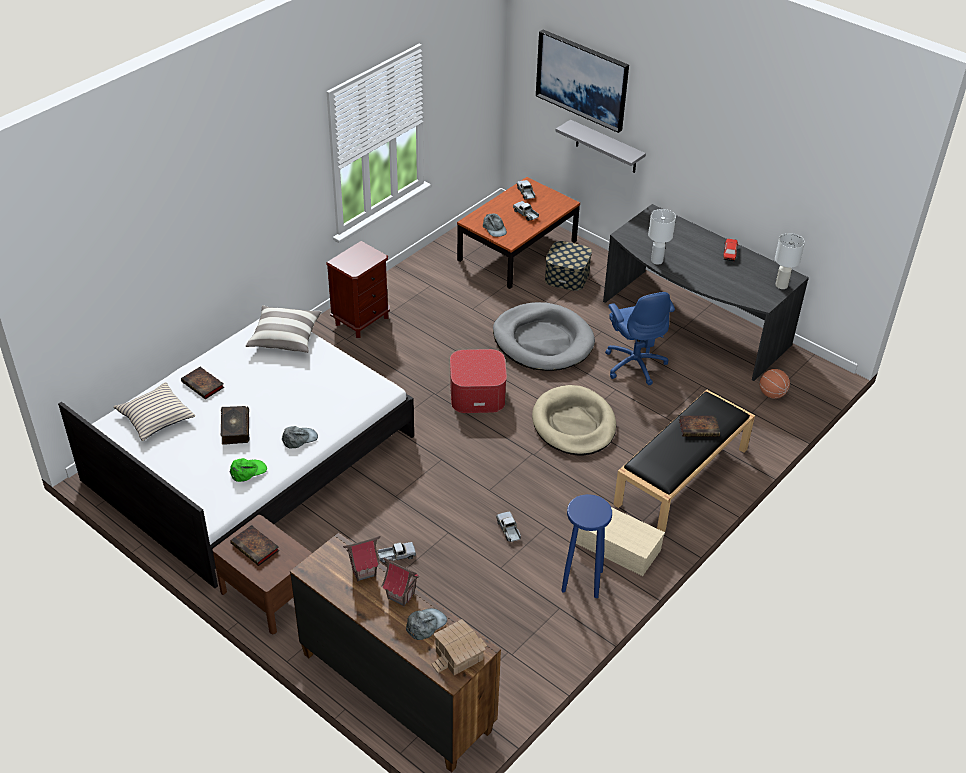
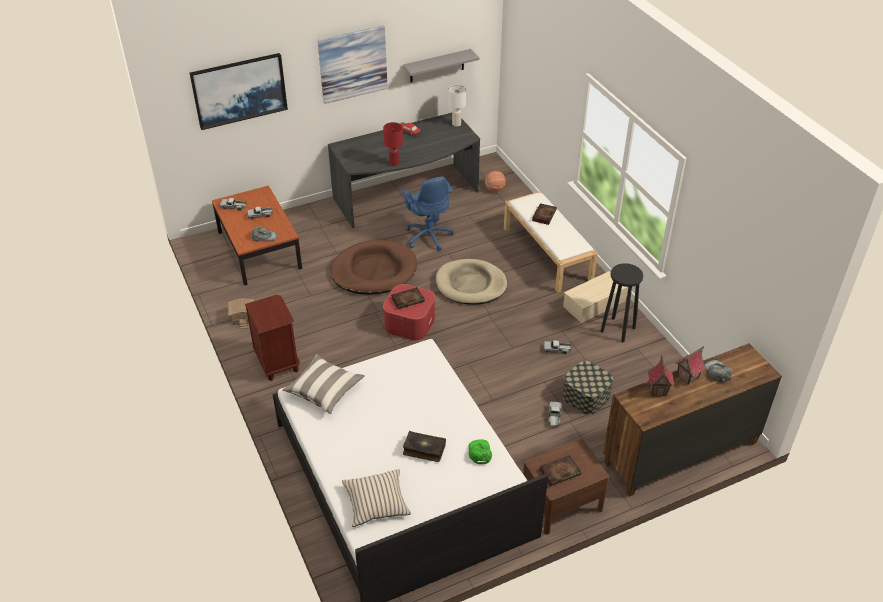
camera: 65 degrees left, 0 degrees up
book [181,367,224,399] -> book moved to [391,287,425,309]
grey cap [282,426,318,448] -> none
toy house [432,619,487,675] -> toy house moved to [228,298,254,329]
grey dog bed [493,302,595,371] -> brown dog bed [331,240,417,295]
storage box [545,241,592,291] -> storage box moved to [562,361,614,415]
grey shelf [555,119,646,173] -> grey shelf moved to [403,49,480,82]
blue stool [561,494,612,598] -> black stool [600,263,643,342]
blue office chair [605,292,675,385] -> blue office chair turned 60 degrees clockwise [402,177,454,251]
black bench [613,390,755,532] -> white bench [504,191,598,293]
white table lamp [648,209,676,265] -> red table lamp [383,122,403,166]
none -> picture [318,26,388,104]

